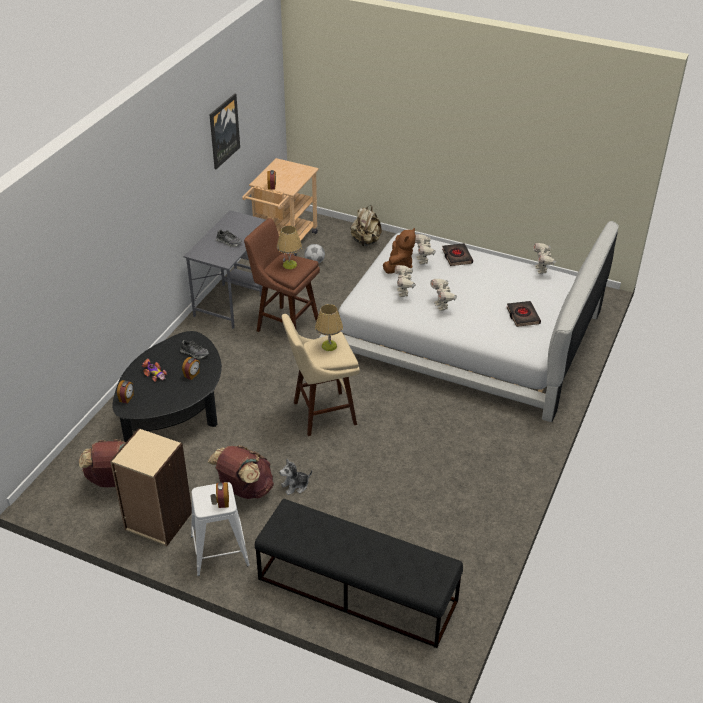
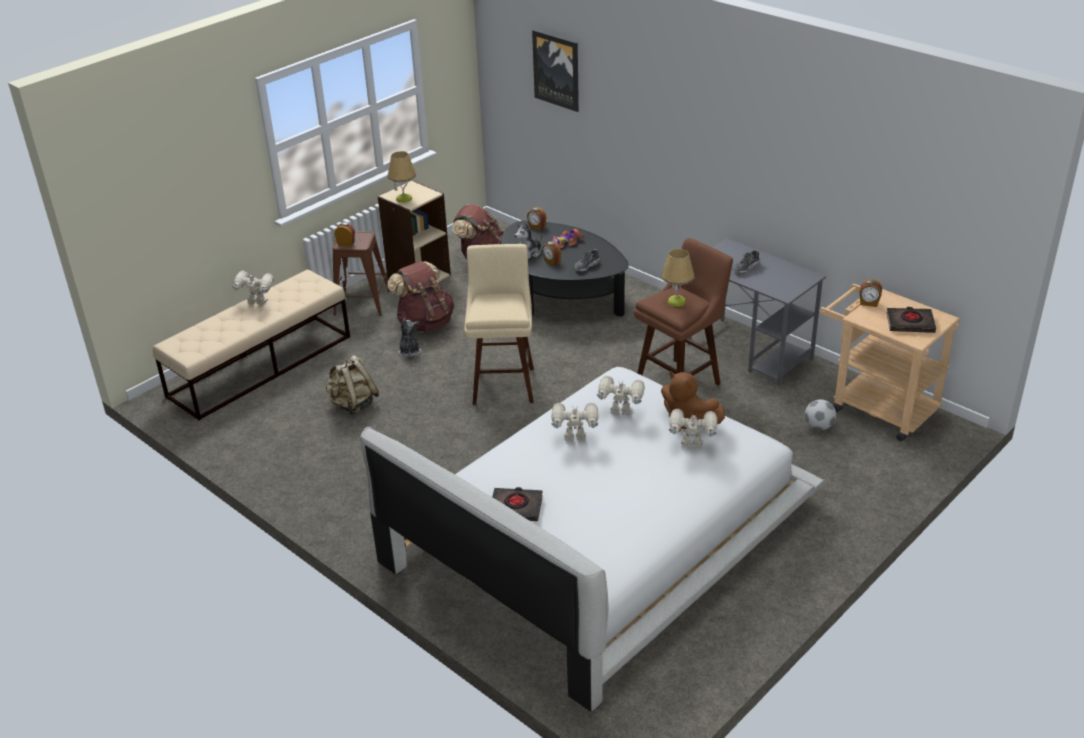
camera: 110 degrees right, 5 degrees down
white stool [191,482,250,576] -> brown stool [332,231,390,316]
picture [209,94,240,169] -> picture moved to [532,30,579,112]
black bench [255,499,463,648] -> beige bench [153,269,350,420]
table lamp [315,304,343,351] -> table lamp moved to [388,151,416,203]
beige backpack [350,206,382,247] -> beige backpack moved to [325,355,379,415]
black book [442,243,473,266] -> black book moved to [886,307,936,333]
toy robot [533,243,556,274] -> toy robot moved to [232,270,274,305]
none -> plush toy [515,223,542,259]

